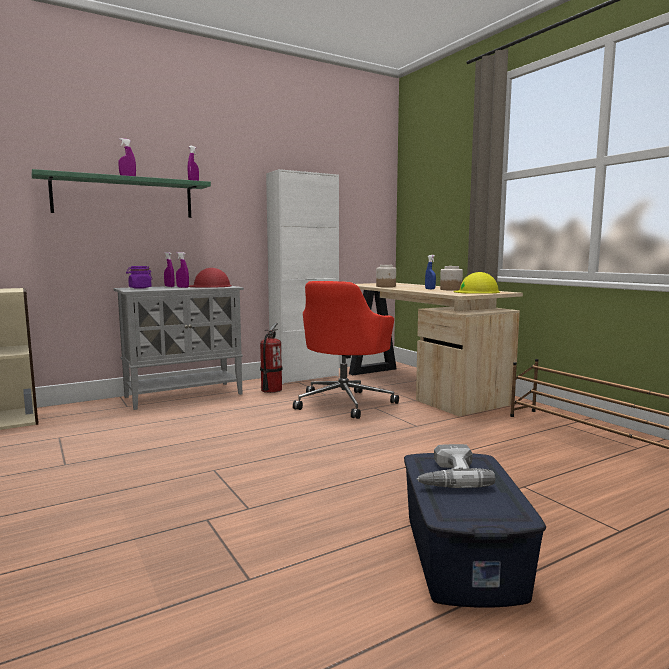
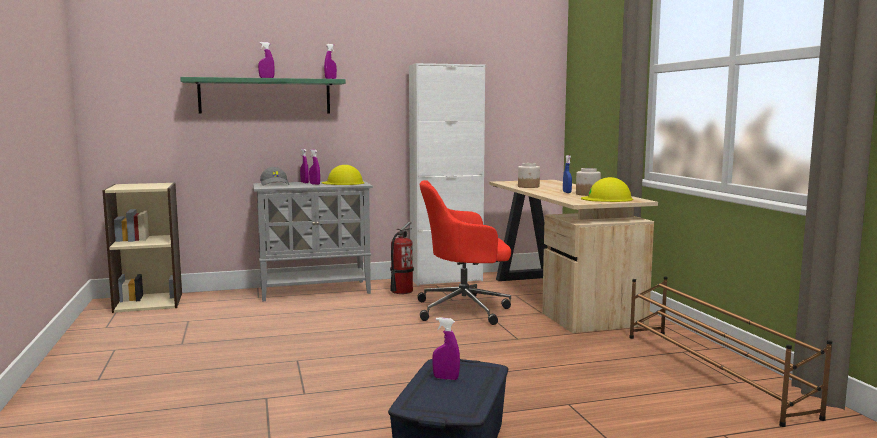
camera: 15 degrees right, 0 degrees up
purple jar [126,266,152,289] -> grey cap [260,167,290,186]
red hard hat [189,268,232,288] -> yellow hard hat [322,165,364,185]
red office chair [293,281,399,419] -> red office chair turned 45 degrees clockwise [417,180,511,325]
power drill [416,444,495,488] -> purple spray bottle [432,317,460,380]

